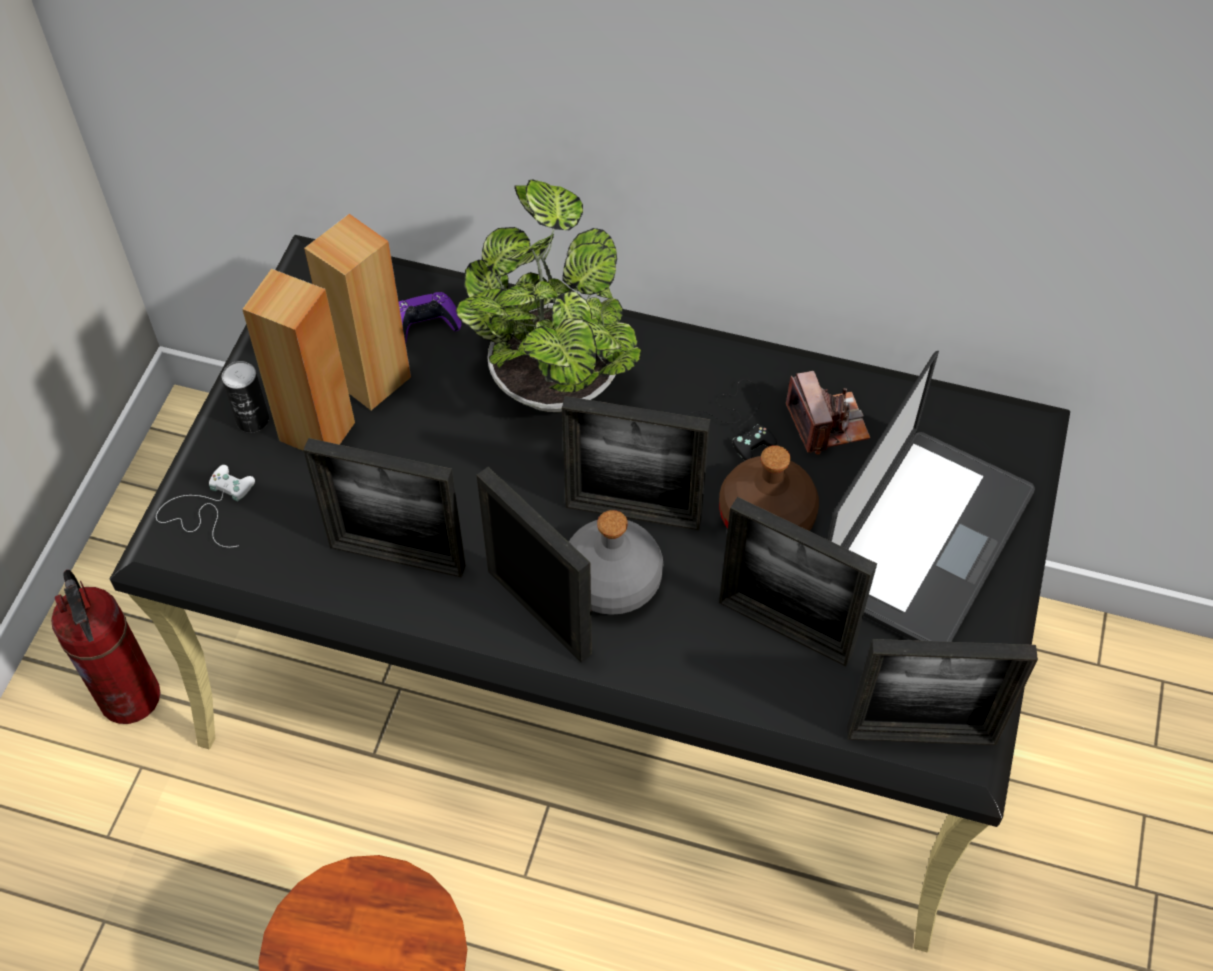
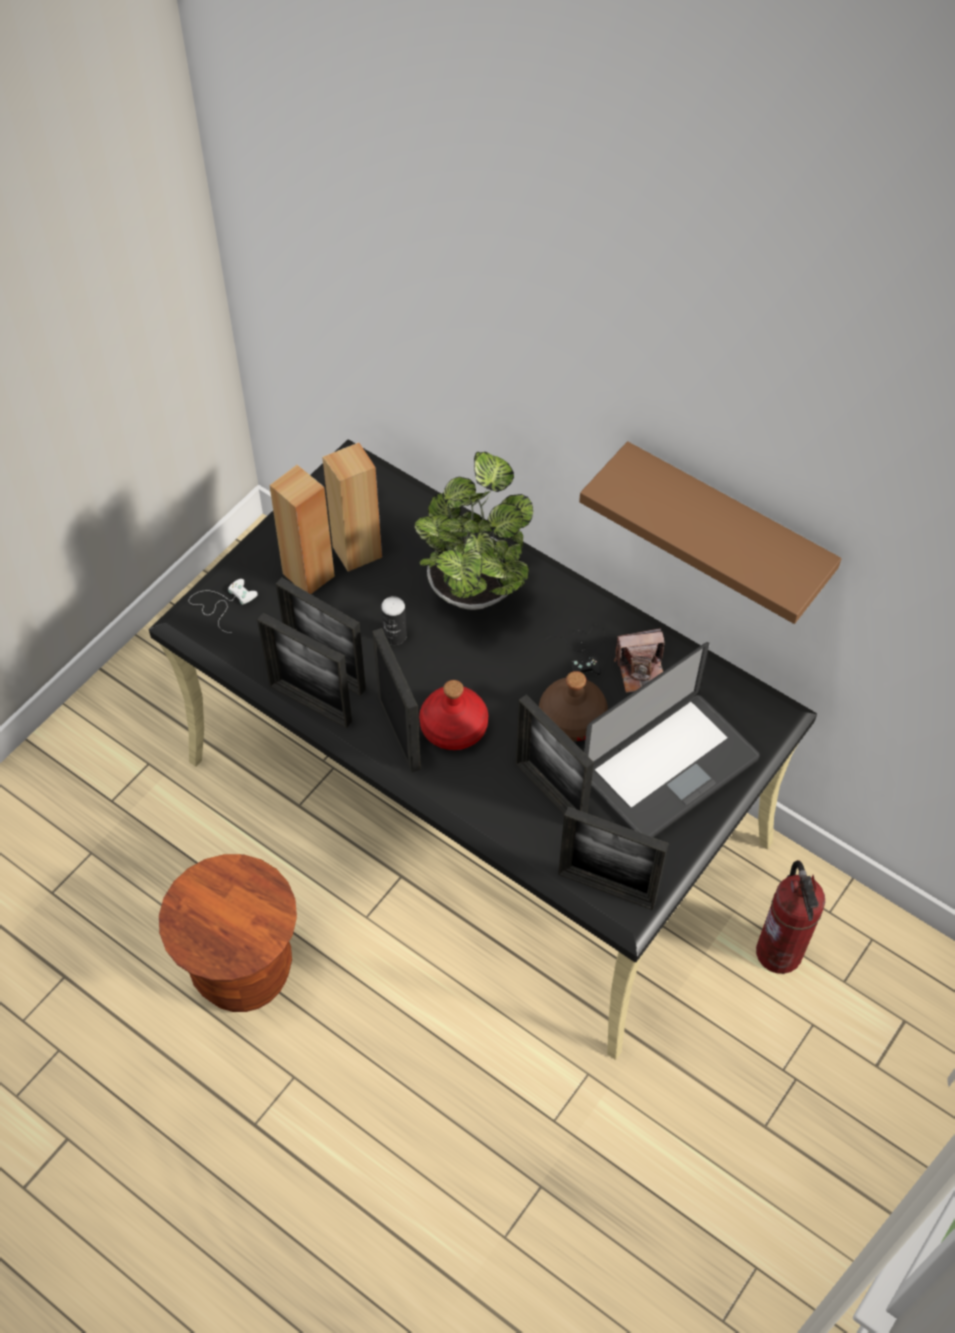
camera: 20 degrees right, 0 degrees up
fire extinguisher [51,570,161,724] -> fire extinguisher moved to [756,860,825,974]
can [222,361,269,433] -> can moved to [381,596,407,645]
purple game controller [399,292,462,344] -> none
picture frame [562,396,710,530] -> picture frame moved to [257,613,352,728]
grey bottle [569,510,663,615] -> red bottle [419,680,488,750]
camera [786,371,870,455] -> camera turned 75 degrees clockwise [614,628,665,693]
none -> brown shelf [579,441,842,624]

